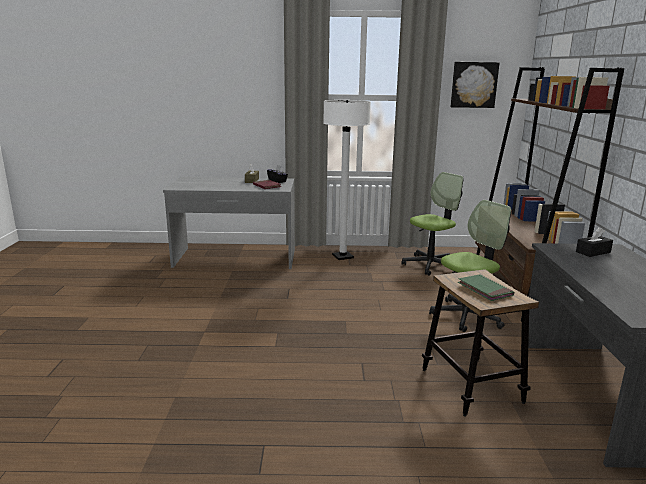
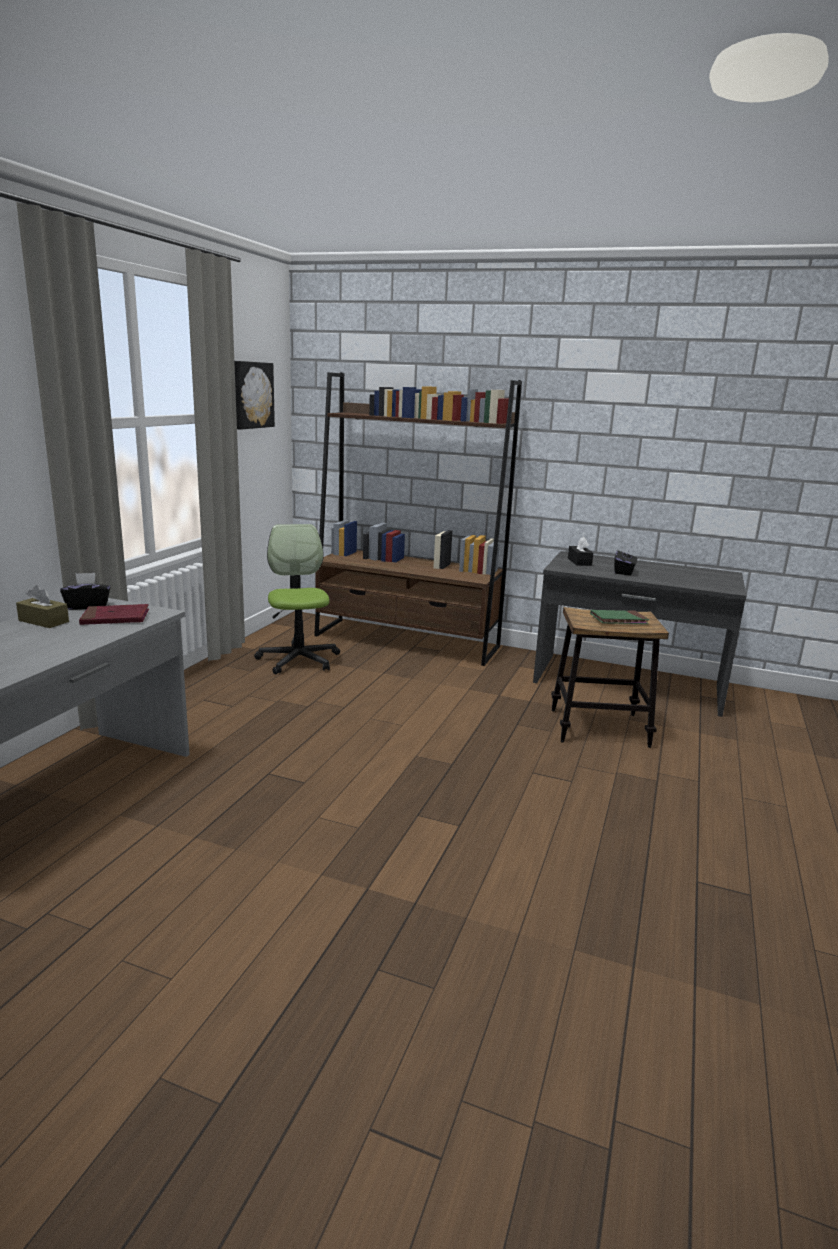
camera: 70 degrees left, 0 degrees up
white floor lamp [323,100,371,260] -> none
office chair [429,200,511,332] -> none
none -> black tissue box [614,548,637,575]

